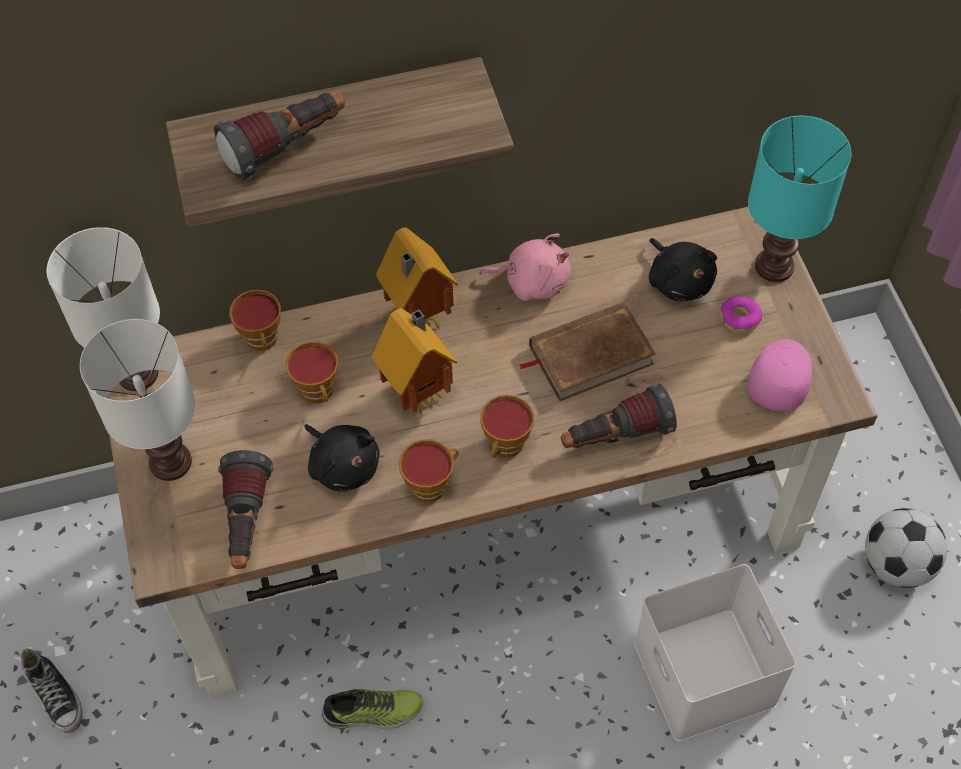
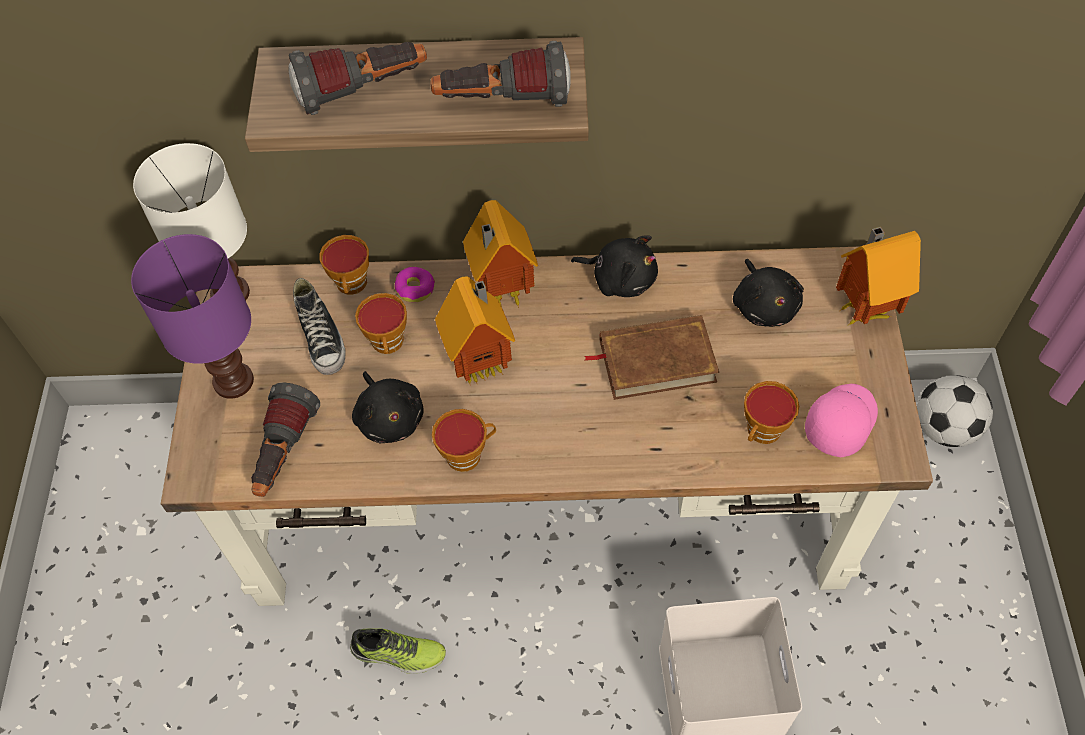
camera: 15 degrees right, 0 degrees up
shoe [21,649,83,733] -> shoe moved to [293,278,346,375]
white table lamp [80,319,196,481] -> purple table lamp [131,234,254,399]
pink plush toy [480,233,571,301] -> black plush toy [571,235,658,297]
cup [480,395,534,458] -> cup moved to [744,381,799,444]
flashlight [561,383,677,448] -> flashlight moved to [430,41,571,107]
donut [720,296,762,333] -> donut moved to [395,267,435,302]
turquoise table lamp [748,116,851,282] -> toy house [836,227,921,326]
football [865,508,947,588] -> football moved to [917,375,993,447]

